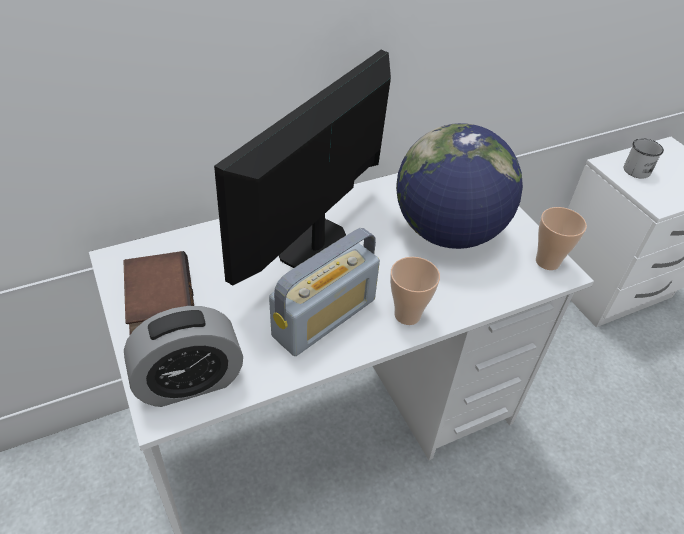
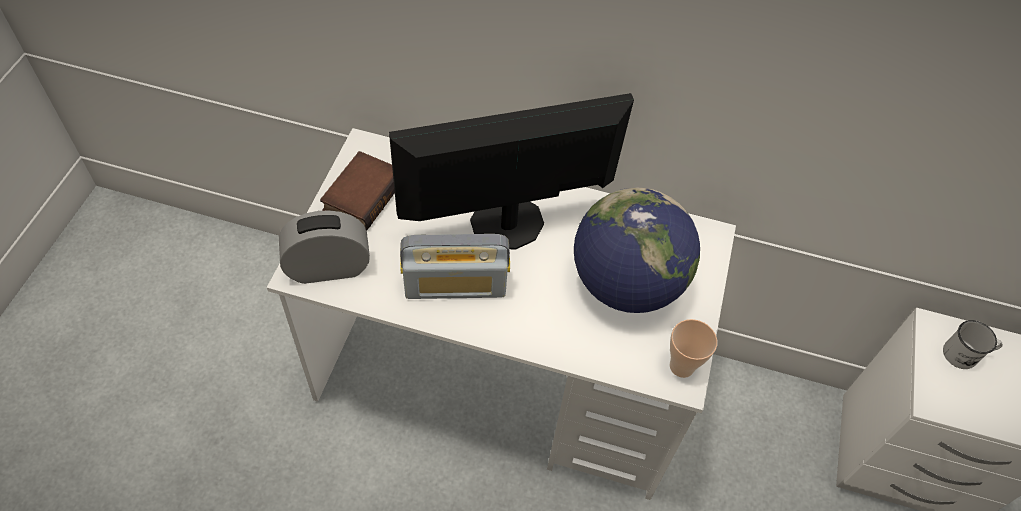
camera: 40 degrees right, 10 degrees up
alarm clock [124,306,243,407] -> alarm clock turned 150 degrees clockwise [279,210,370,284]
cup [390,257,440,325] -> none

